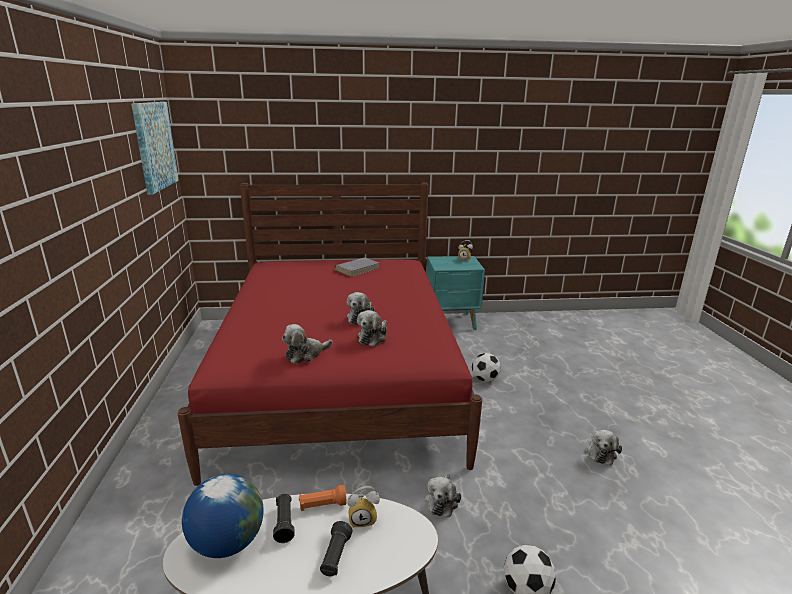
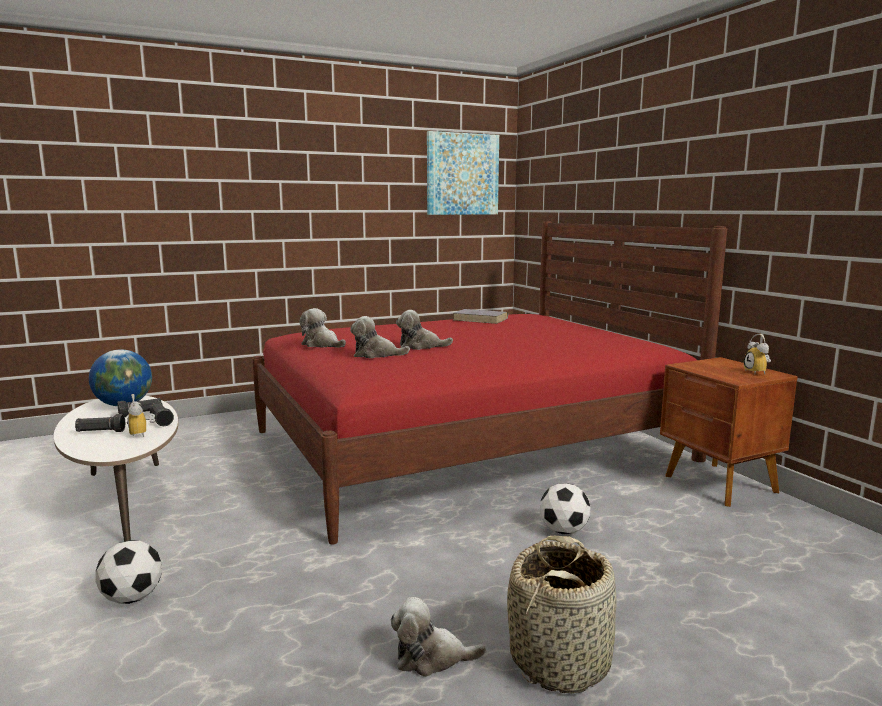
camera: 70 degrees right, 10 degrees down
orange flashlight [299,485,347,511] -> black flashlight [149,402,174,426]
grey book [335,258,380,277] -> grey book moved to [454,309,508,324]
plush toy [424,473,461,517] -> none
turquoise nightstand [427,256,485,330] -> brown nightstand [660,357,798,507]
none -> basket [507,536,617,694]

